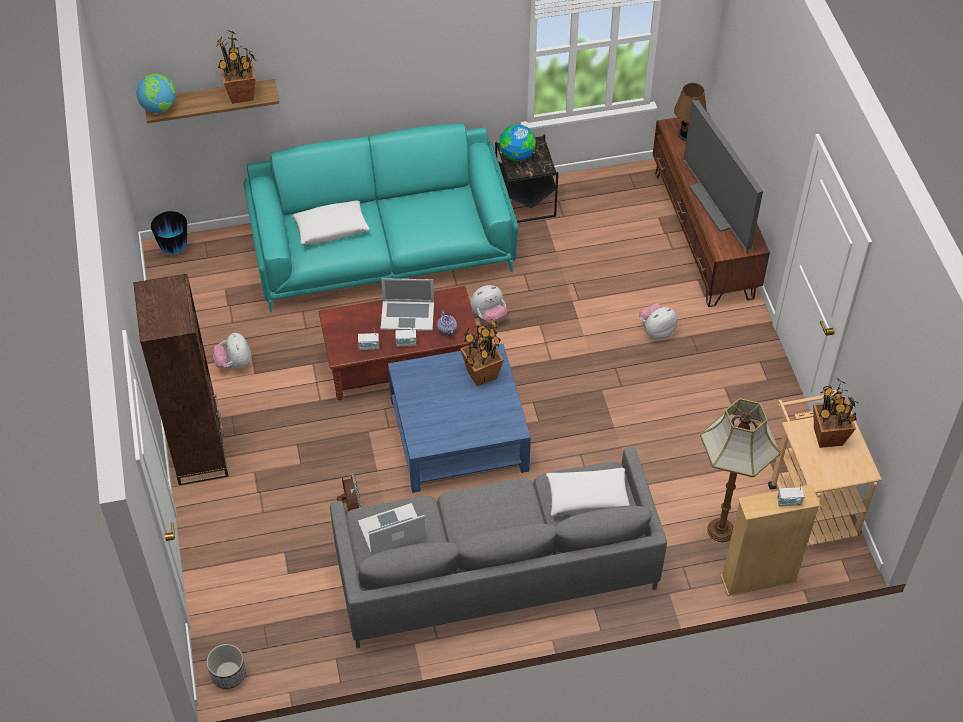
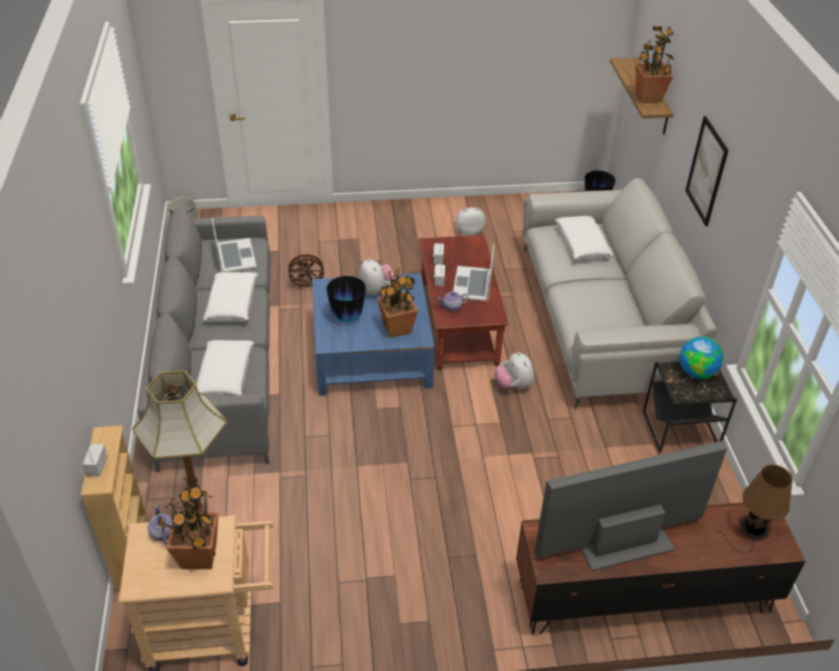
camera: 95 degrees right, 10 degrees down
brown bookcase [133,274,228,485] -> none
globe [136,74,176,113] -> none
turquoise sofa [244,123,519,312] -> grey sofa [523,178,717,410]
plush toy [639,304,677,339] -> plush toy moved to [359,258,396,296]
none -> teapot [148,505,172,545]
none -> white pillow [203,272,258,322]
none -> vase [327,276,366,322]
none -> picture [685,116,729,227]

